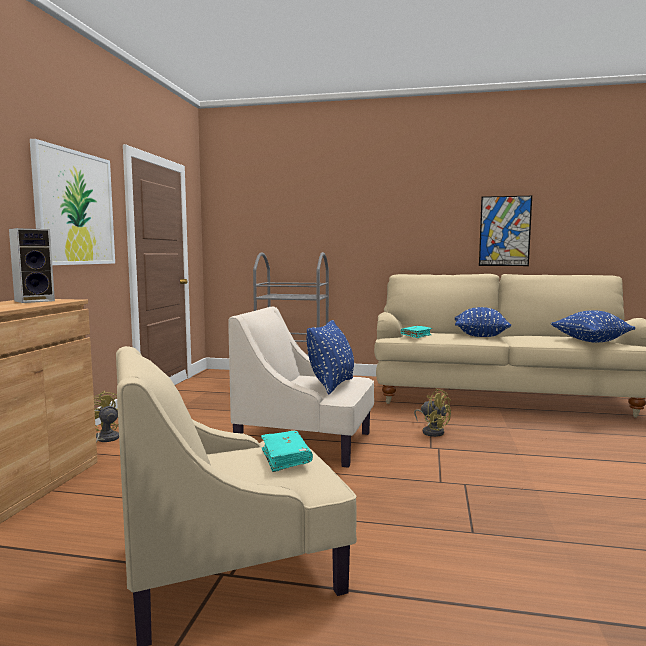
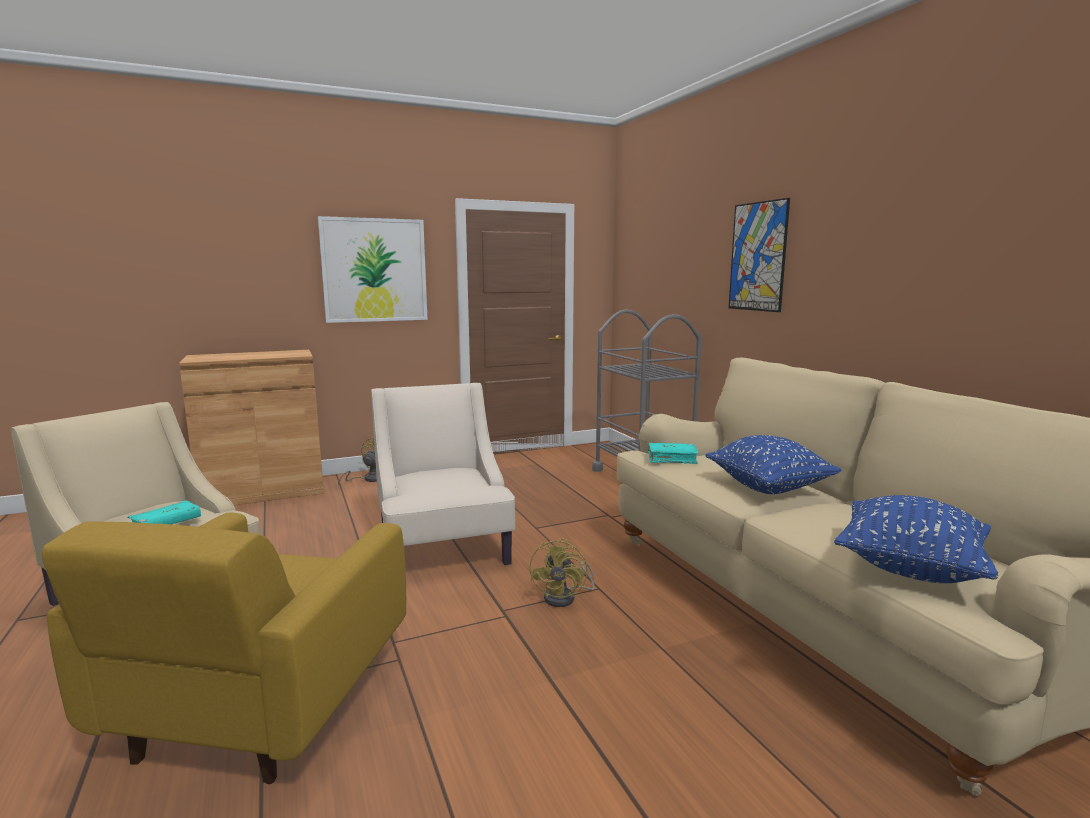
camera: 55 degrees right, 5 degrees up
speaker [9,228,55,303] -> none
blue pillow [306,320,354,394] -> none
picture [479,196,532,266] -> picture moved to [729,198,790,312]
none -> yellow armchair [42,512,406,784]

